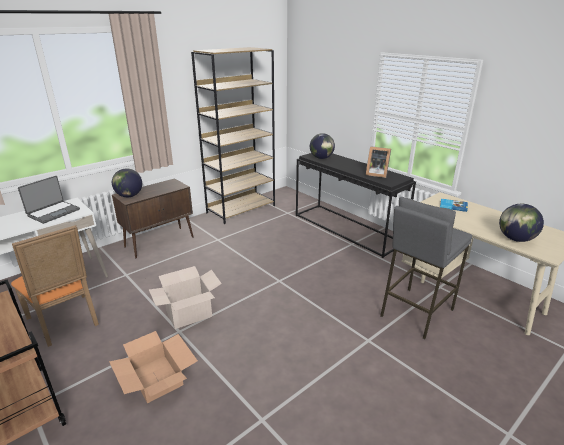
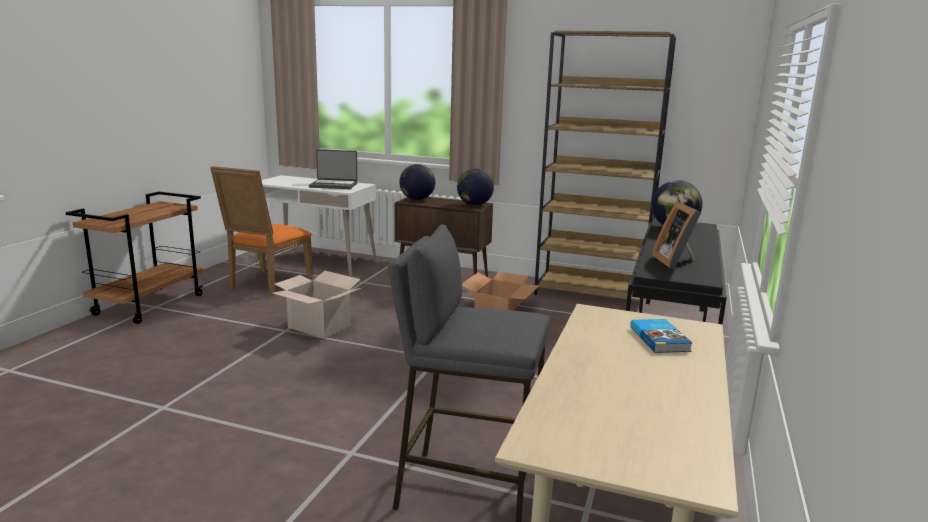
camera: 60 degrees right, 10 degrees down
cardboard box [109,331,198,403] -> cardboard box moved to [462,271,540,311]
globe [499,204,544,242] -> globe moved to [457,169,494,206]

